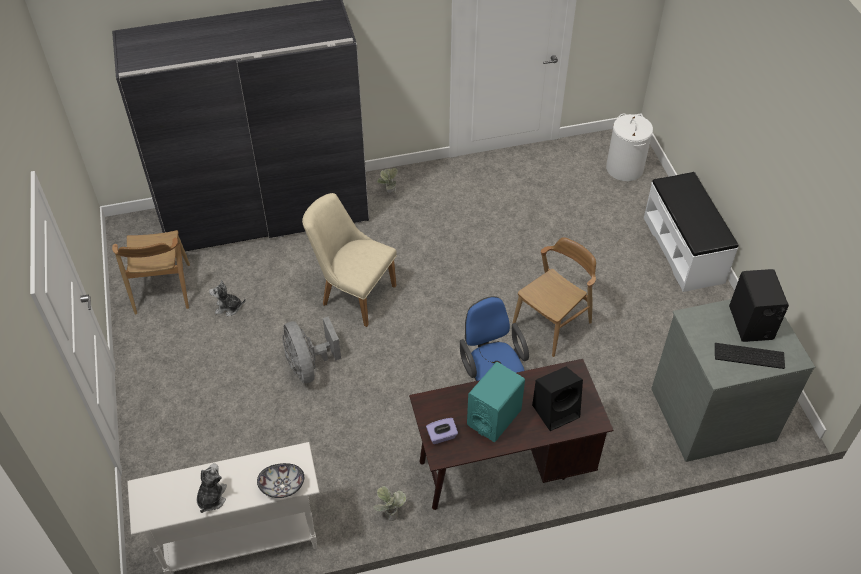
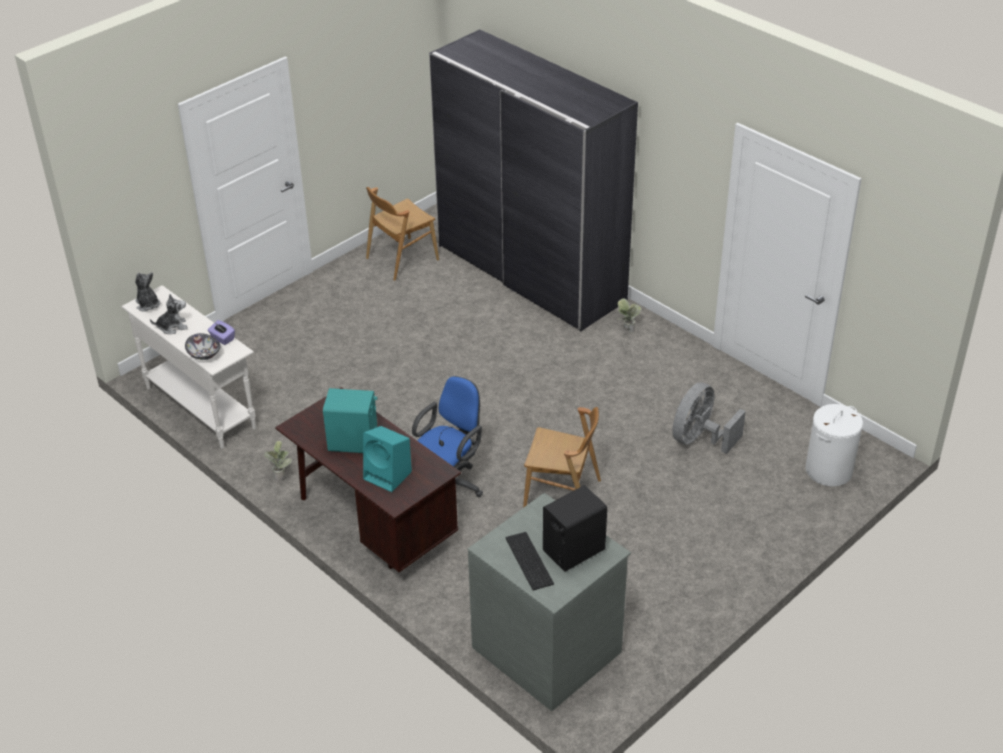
camera: 60 degrees right, 10 degrees down
plush toy [209,280,246,316] -> plush toy moved to [135,272,160,312]
grey fan [282,317,341,383] -> grey fan moved to [672,382,746,454]
beige chair [302,193,397,327] -> none
purple tissue box [426,418,458,444] -> purple tissue box moved to [208,320,235,345]
black speaker [532,367,583,431] -> turquoise speaker [363,426,412,492]
white bench [644,172,738,292] -> none

